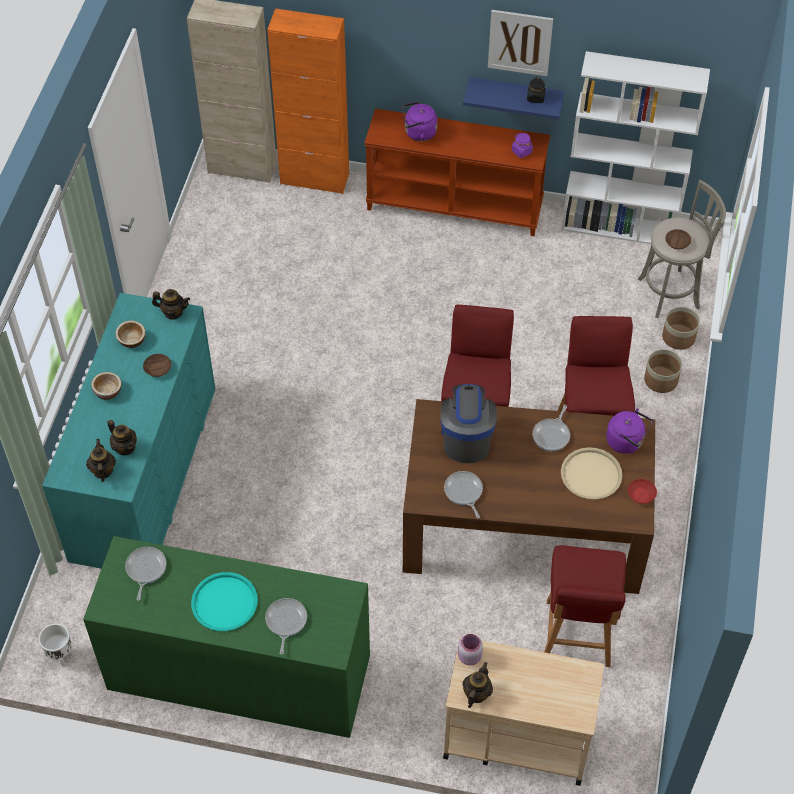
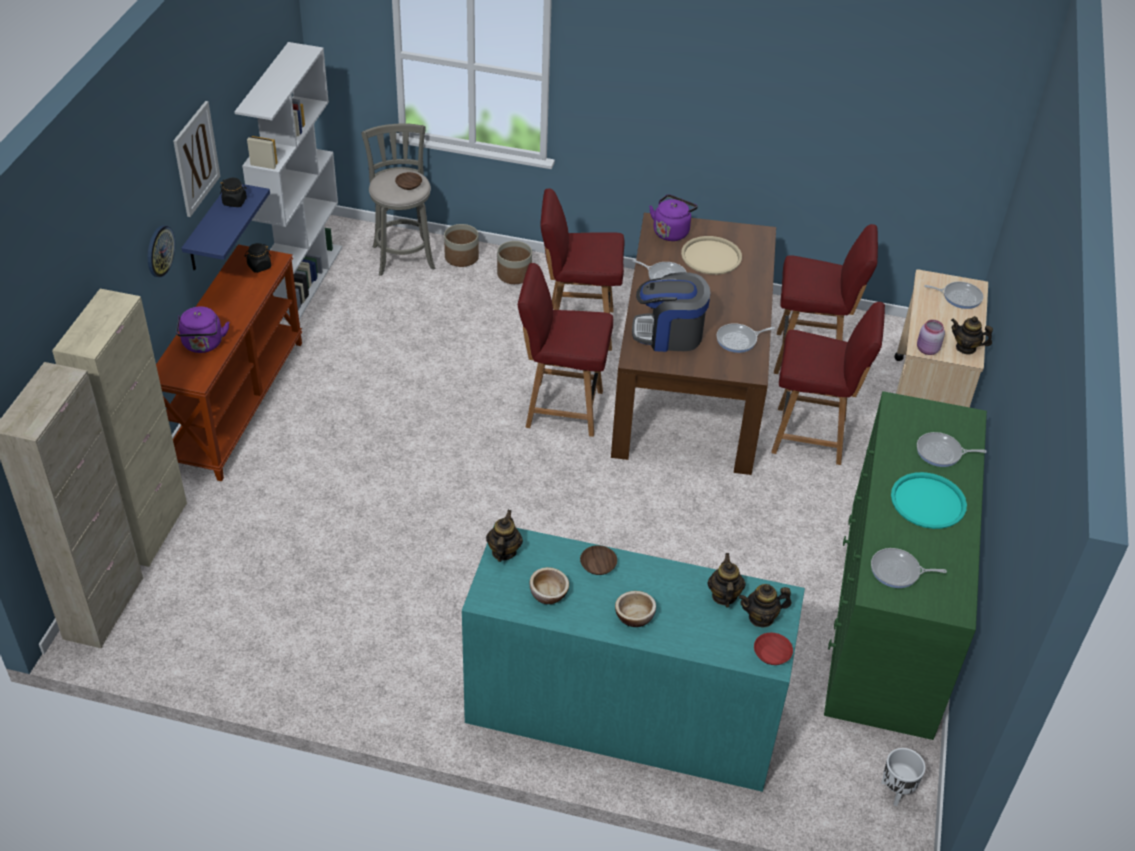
camera: 90 degrees left, 10 degrees down
teapot [107,420,137,455] -> teapot turned 45 degrees counterclockwise [708,553,746,607]
orange cabinet [267,8,349,194] -> beige cabinet [52,289,187,567]
purple jar [512,133,533,158] -> black jar [245,243,271,273]
red bowl [628,479,657,504] -> red bowl moved to [754,633,793,665]
none -> wall clock [148,225,175,277]
none -> red chair [771,302,885,465]
none -> frying pan [924,282,983,309]

